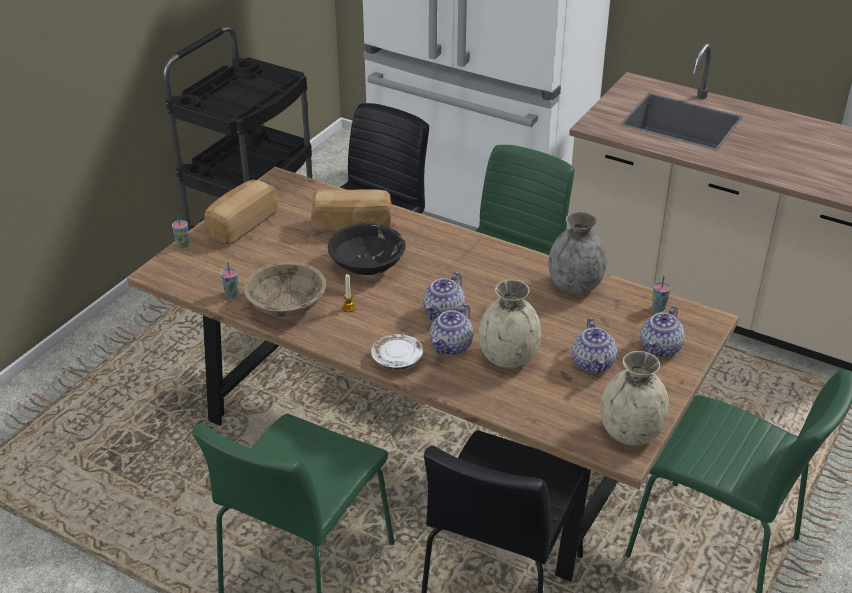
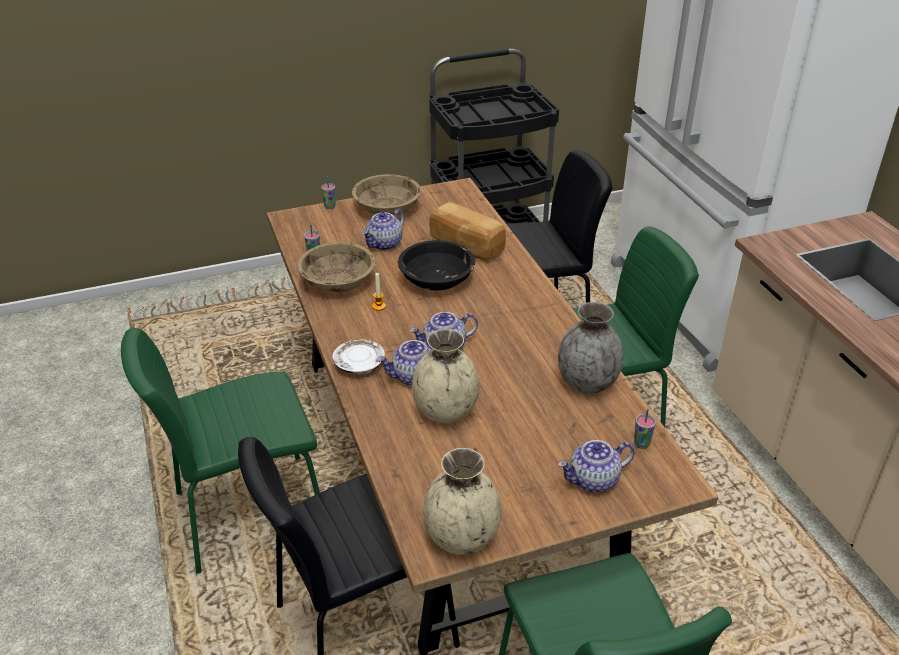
camera: 40 degrees right, 0 degrees up
bread [204,180,278,245] -> beige bowl [352,174,421,215]
teapot [572,318,617,375] -> teapot moved to [362,209,405,250]

